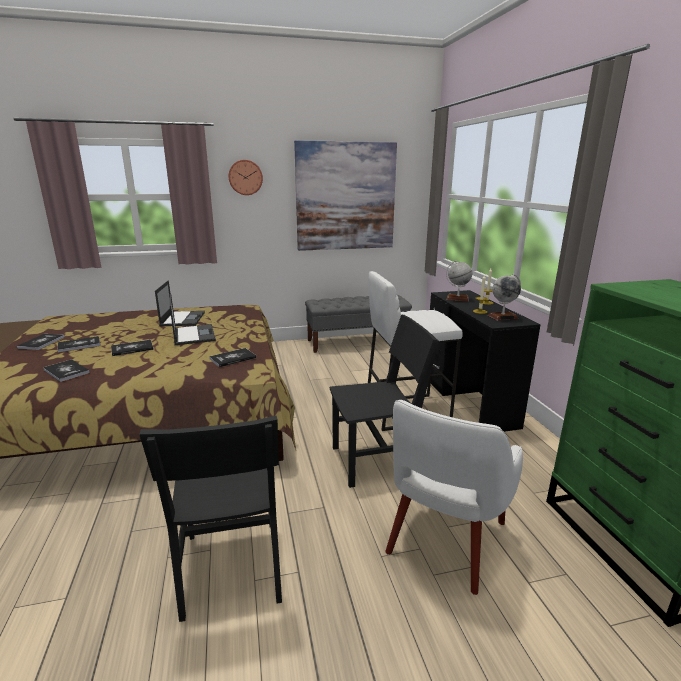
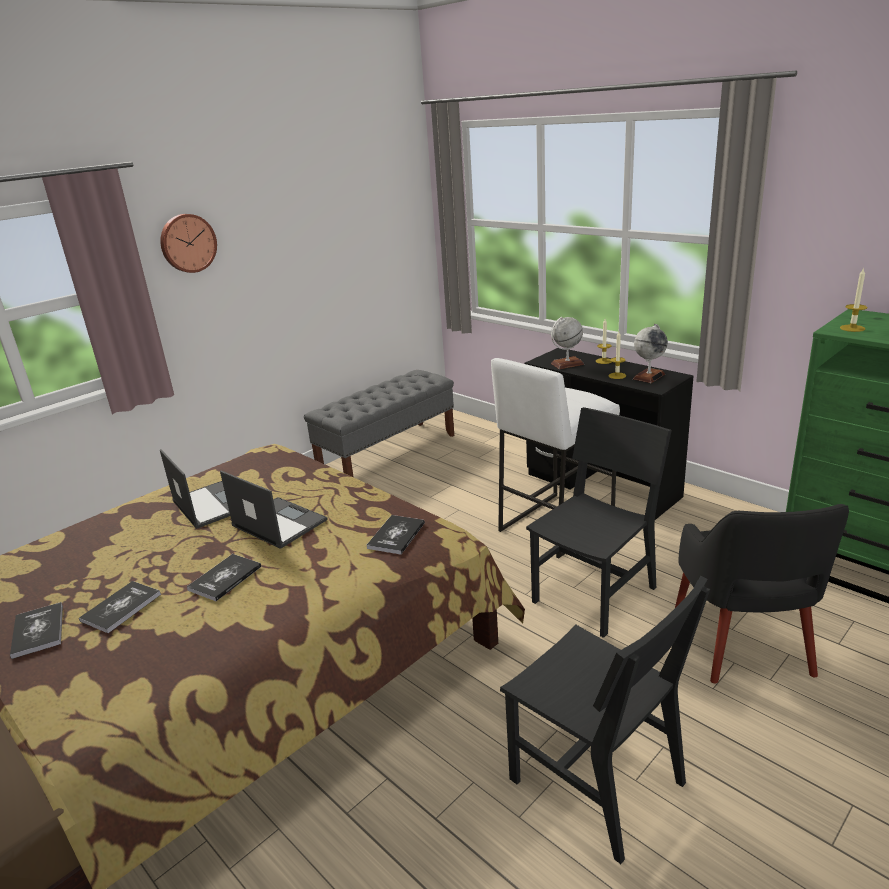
camera: 30 degrees left, 5 degrees up
book [43,359,90,382] -> none
picture [294,140,397,251] -> none
white armchair [385,400,523,595] -> black armchair [675,504,849,683]
none -> candle [840,267,867,332]

